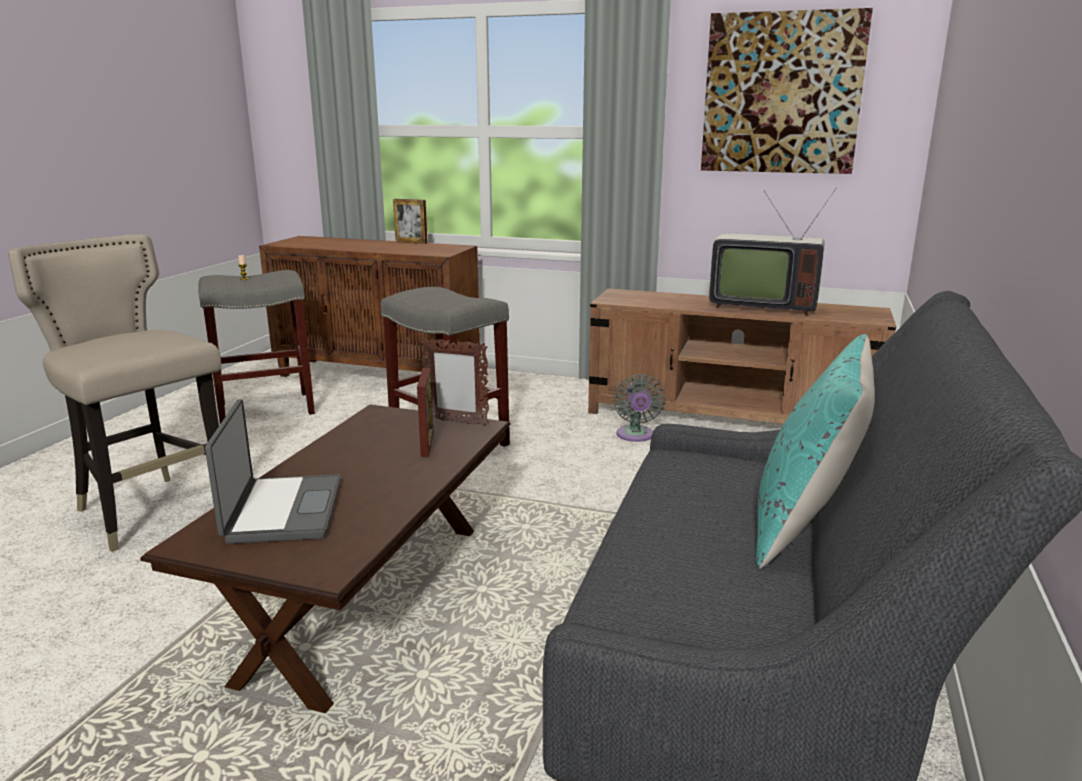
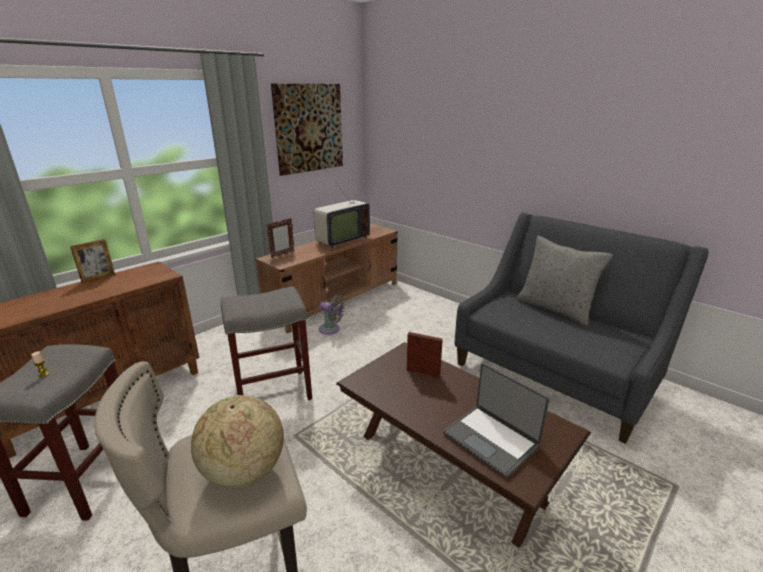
camera: 65 degrees left, 5 degrees up
laptop [205,399,341,544] -> laptop turned 150 degrees counterclockwise [443,363,550,478]
picture frame [421,338,489,426] -> picture frame moved to [267,218,294,258]
turquoise pillow [756,334,875,569] -> grey pillow [516,236,613,326]
none -> globe [191,395,284,488]

